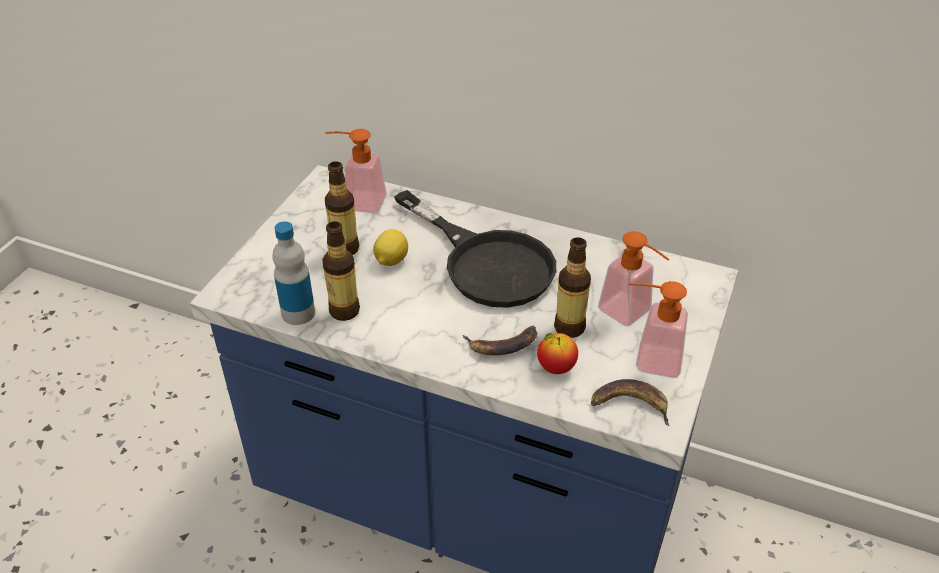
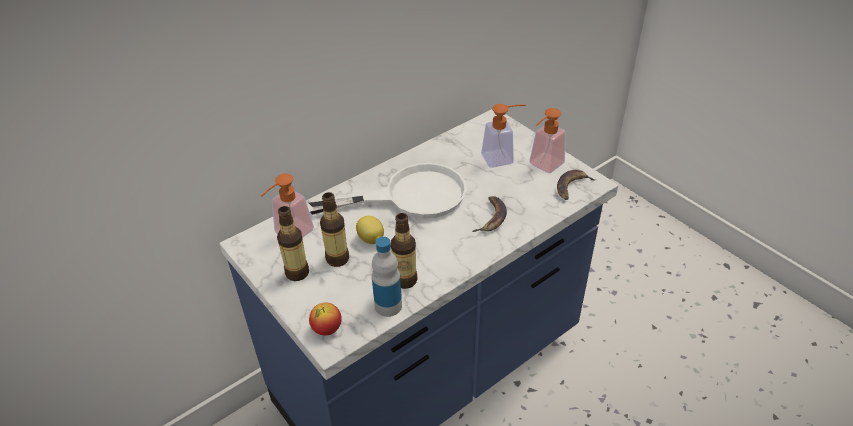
camera: 60 degrees left, 0 degrees up
black frying pan [394,190,556,308] -> white frying pan [308,163,467,219]
apple [537,333,578,374] -> apple moved to [309,303,342,336]
bottle [554,237,591,338] -> bottle moved to [277,206,309,281]

